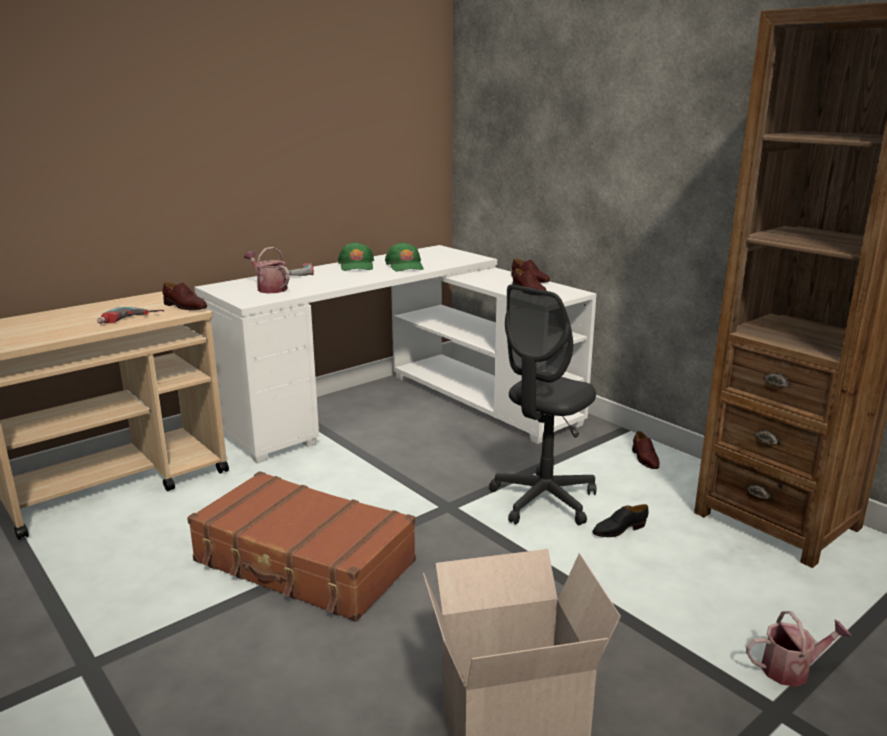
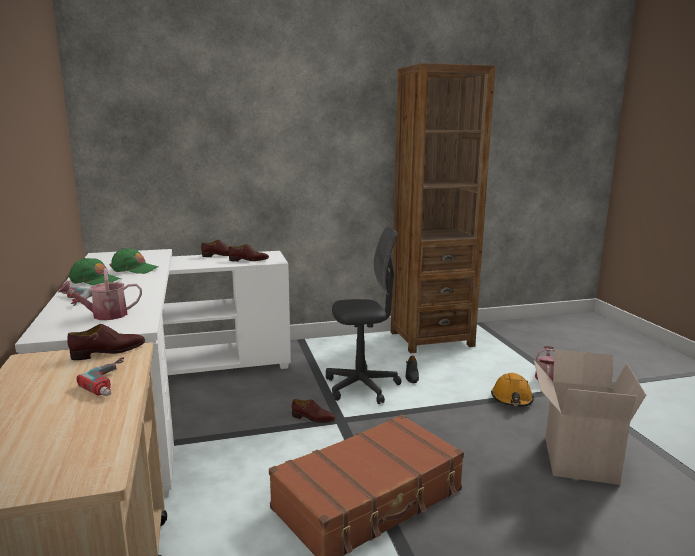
camera: 65 degrees left, 5 degrees down
grey office chair [489,284,596,525] -> grey office chair turned 75 degrees counterclockwise [326,227,402,404]
brown shoe [632,431,660,469] -> brown shoe moved to [292,399,336,423]
none -> orange hard hat [491,373,534,407]

